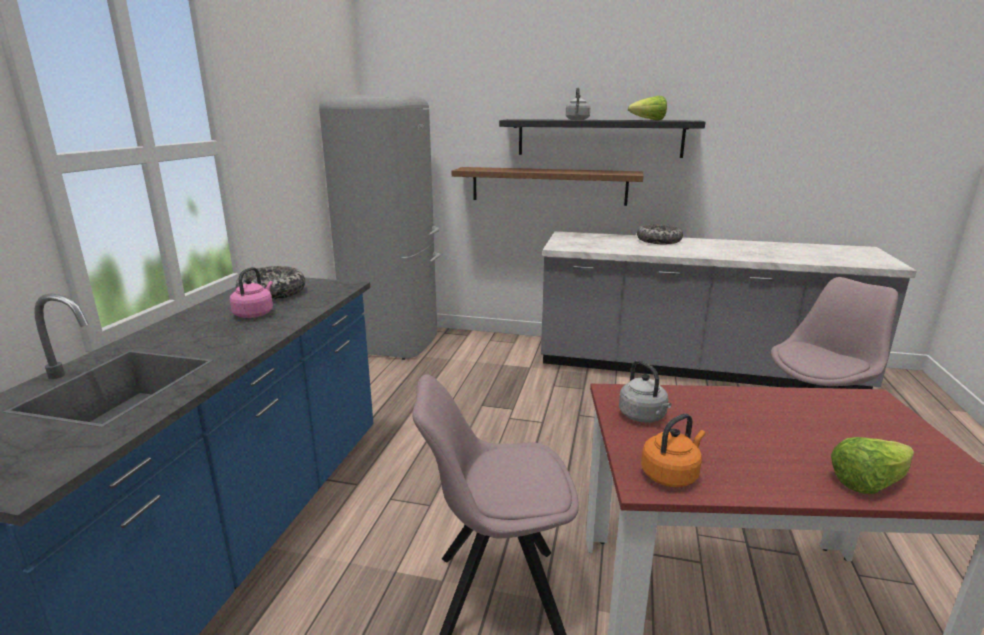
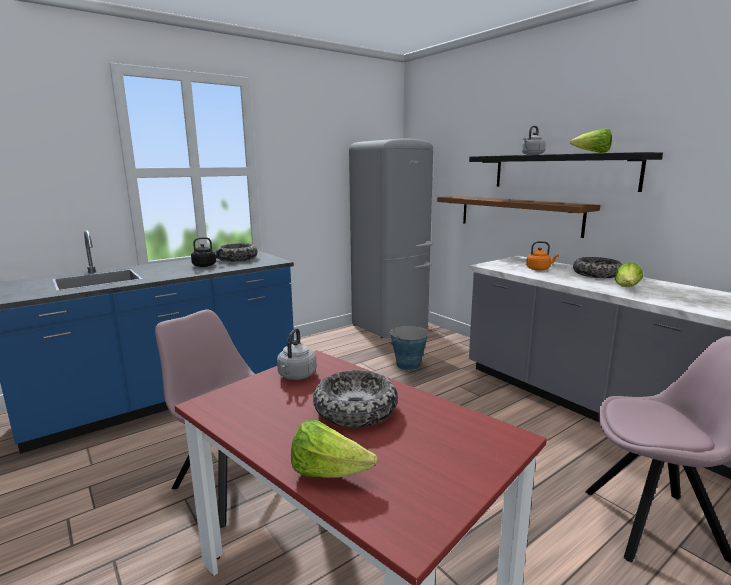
camera: 40 degrees right, 5 degrees down
pink kettle [230,267,273,318] -> black kettle [191,237,222,267]
orange kettle [641,414,706,487] -> orange kettle moved to [526,241,559,271]
none -> bowl [313,370,398,427]
none -> bucket [390,326,428,370]
none -> lettuce [615,262,643,287]

